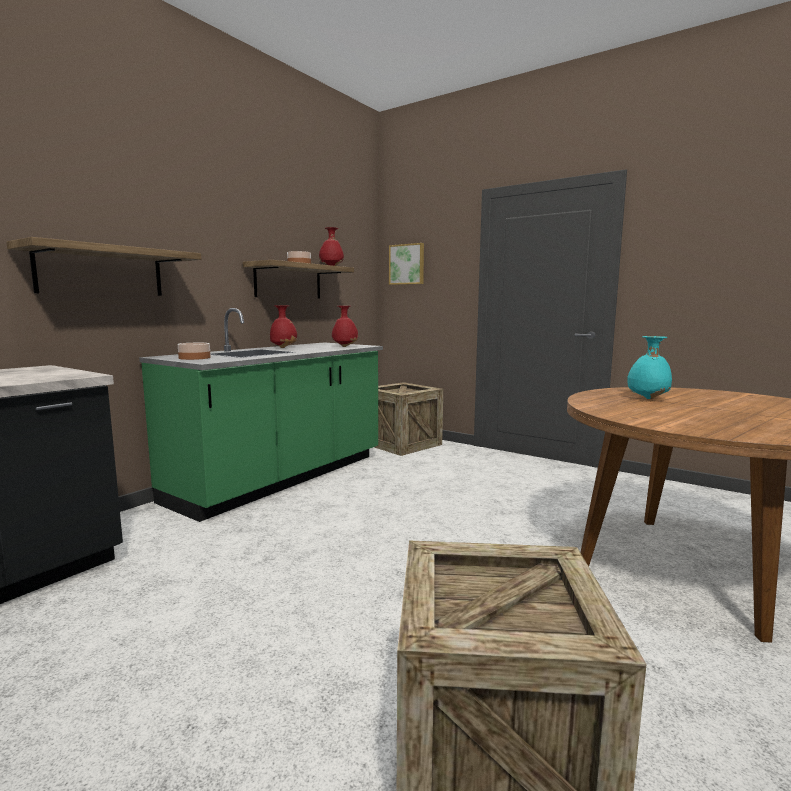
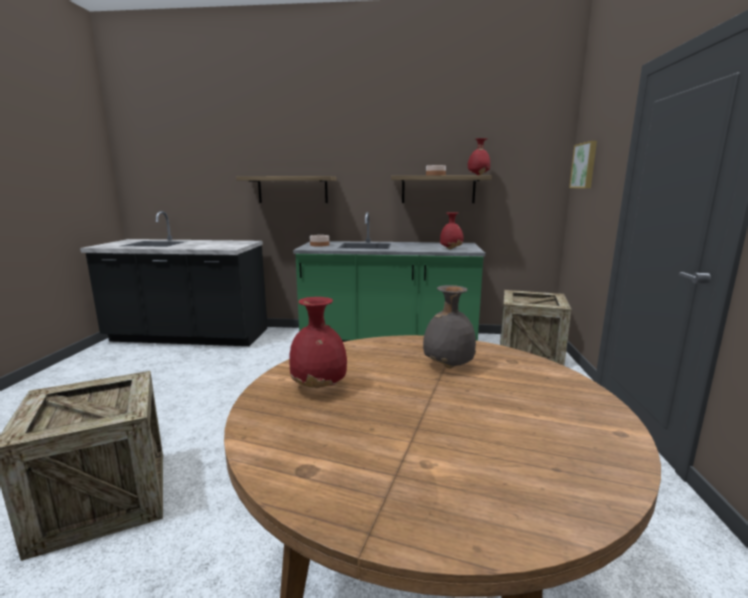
camera: 60 degrees right, 5 degrees up
red vase [270,306,297,348] -> red vase moved to [289,297,347,388]
turquoise vase [627,336,672,399] -> grey vase [423,285,476,368]

